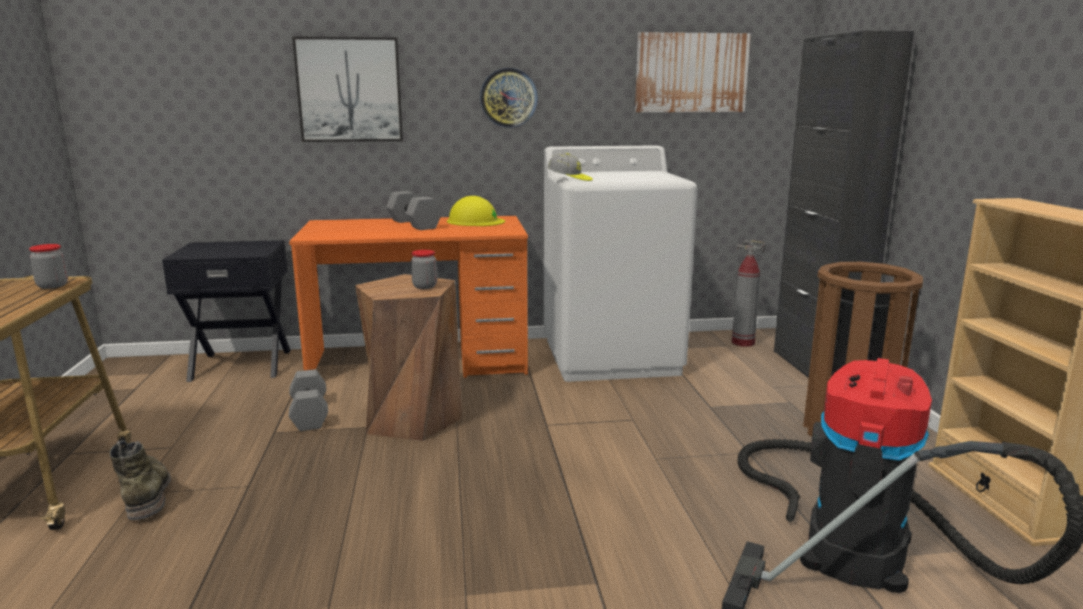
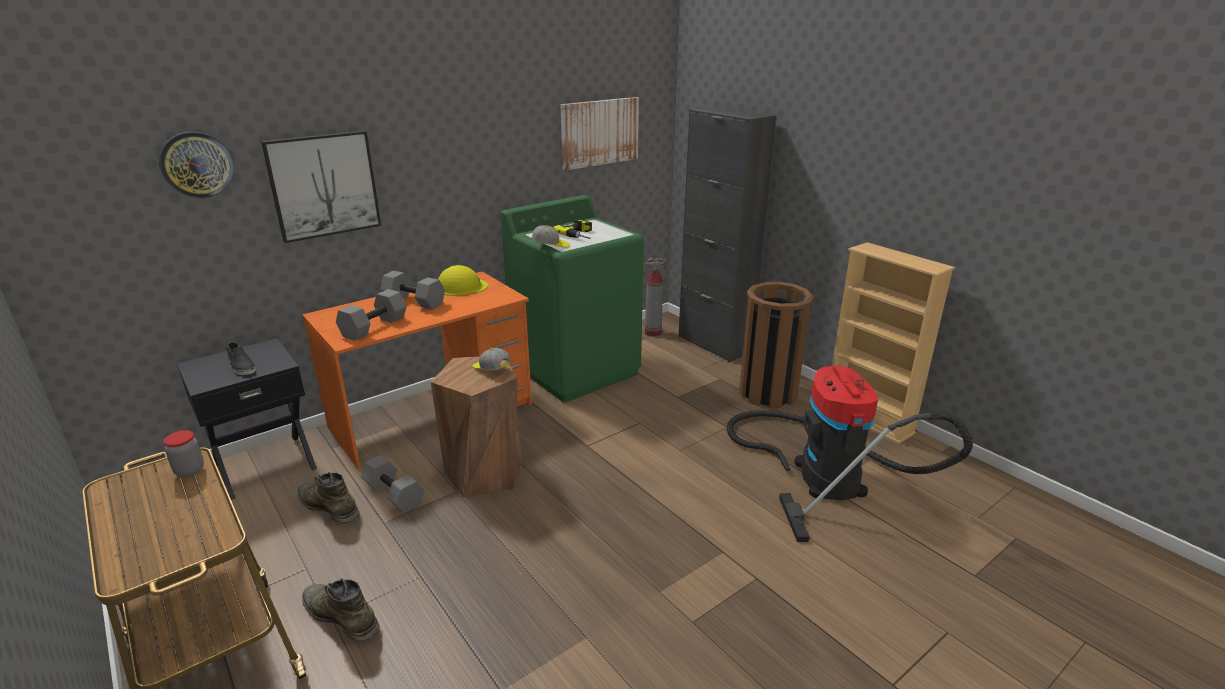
camera: 30 degrees left, 10 degrees up
jar [411,250,437,289] -> cap [472,348,511,371]
wall clock [480,68,538,128] -> wall clock moved to [159,132,234,198]
white washing machine [544,145,698,382] -> green washing machine [501,195,644,402]
none -> black shoe [227,342,256,375]
none -> green boot [297,472,360,524]
none -> grey dumbbell [336,289,407,341]
none -> power drill [553,219,592,239]

